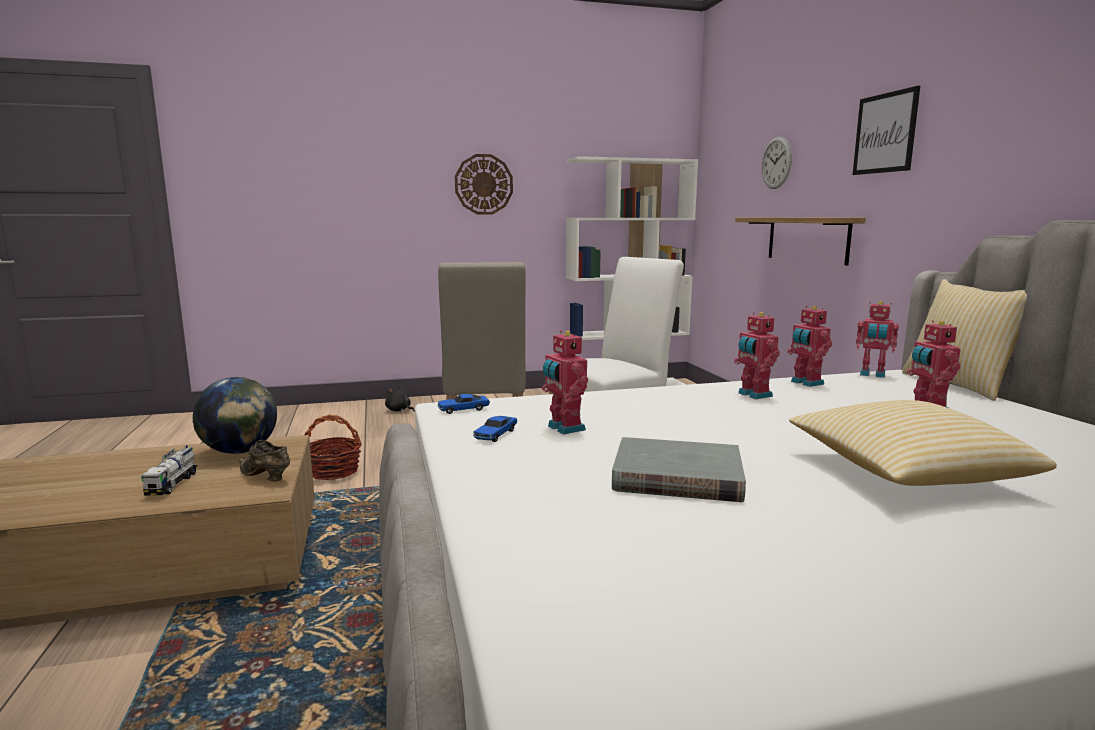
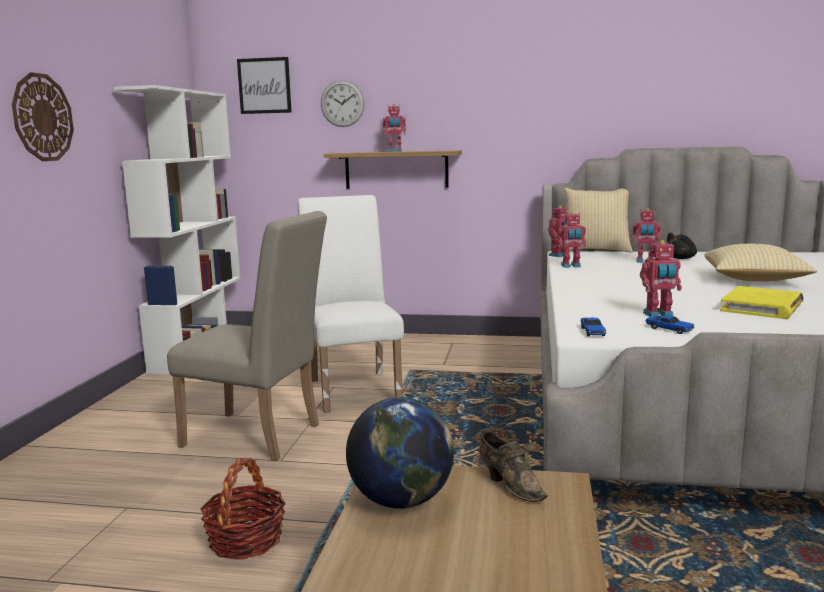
camera: 65 degrees left, 0 degrees up
toy truck [141,446,198,495] -> none
brown shoe [238,440,290,481] -> brown shoe turned 90 degrees counterclockwise [479,431,548,502]
black plush toy [385,386,415,412] -> black plush toy moved to [667,233,697,259]
grey book [612,437,746,502] -> yellow book [720,286,804,319]
toy robot [734,312,780,399] -> toy robot moved to [383,104,406,152]
picture [853,86,920,175] -> picture moved to [237,57,292,114]

